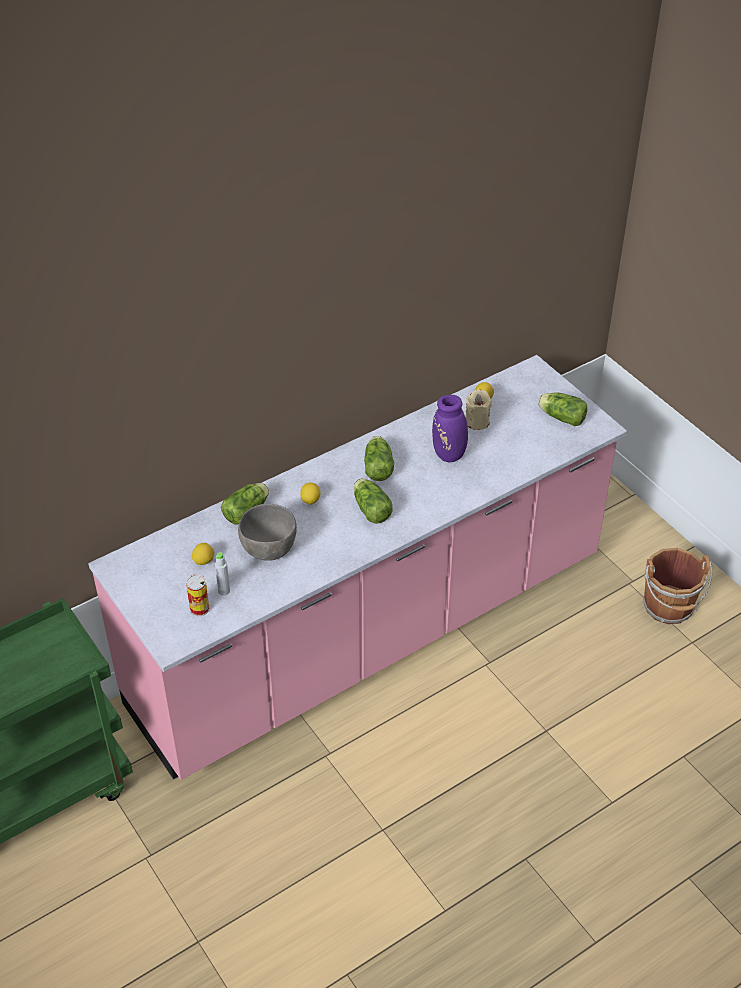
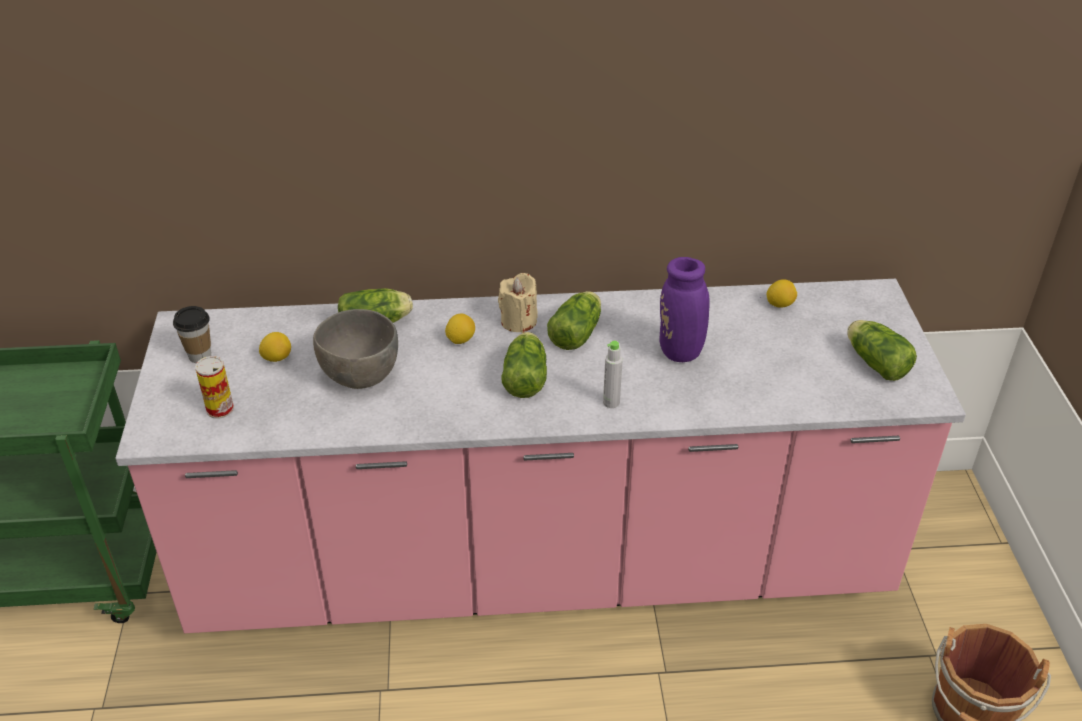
camera: 30 degrees right, 5 degrees down
grey bottle [215,552,230,596] -> grey bottle moved to [603,341,623,408]
beige candle [466,389,492,430] -> beige candle moved to [498,273,537,333]
none -> cup [173,306,211,363]

